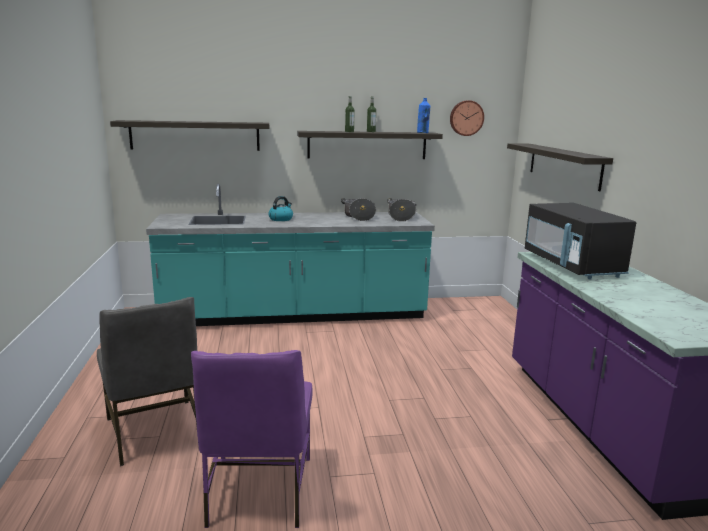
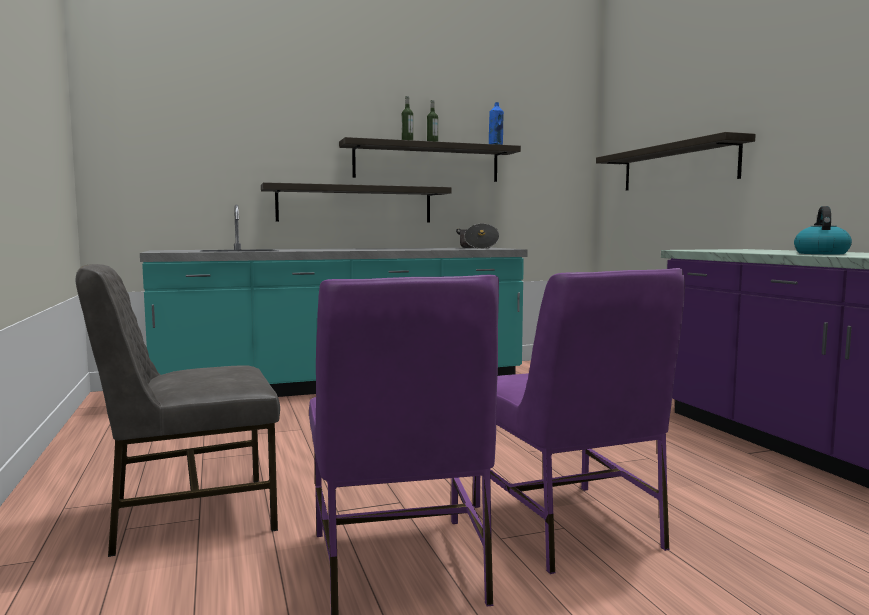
camera: 10 degrees left, 10 degrees down
grey chair [97,297,197,466] -> grey chair turned 105 degrees clockwise [75,264,280,557]
shelf [110,120,269,151] -> shelf moved to [261,182,452,222]
kettle [268,196,293,221] -> kettle moved to [794,206,852,254]
cooking pot [341,198,376,221] -> none
wall clock [450,100,484,136] -> none
black microwave [525,203,636,279] -> none
none -> purple chair [473,268,685,574]

